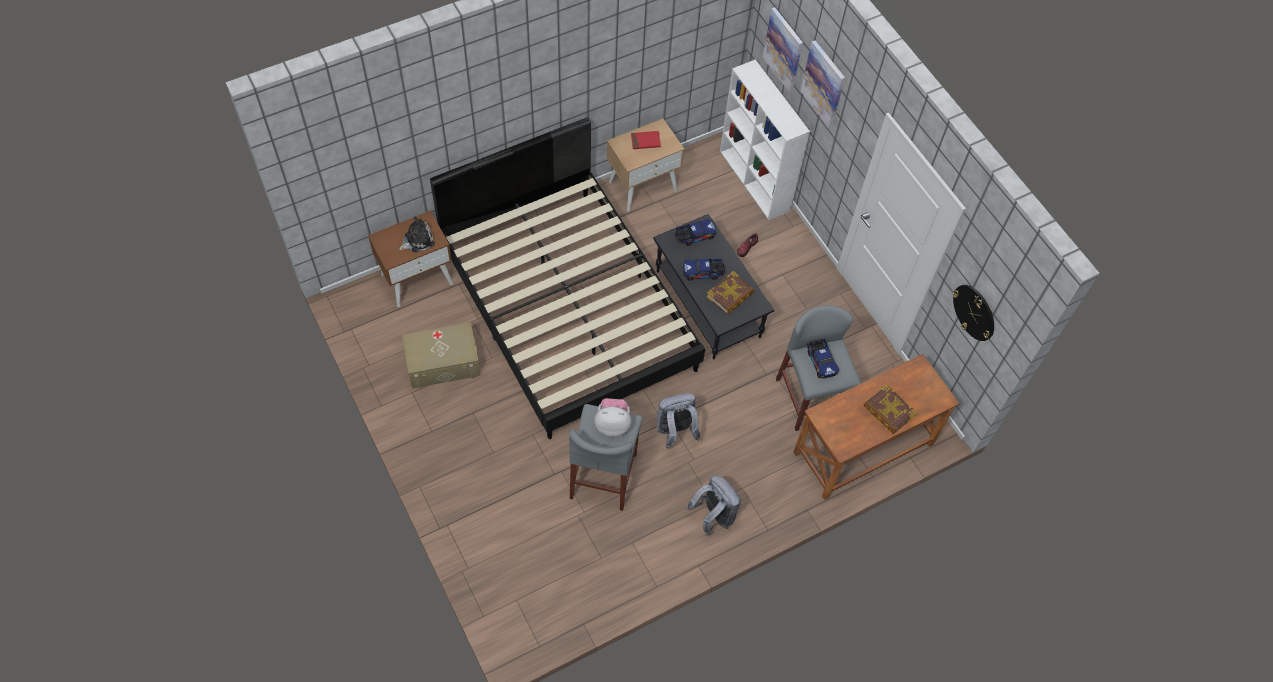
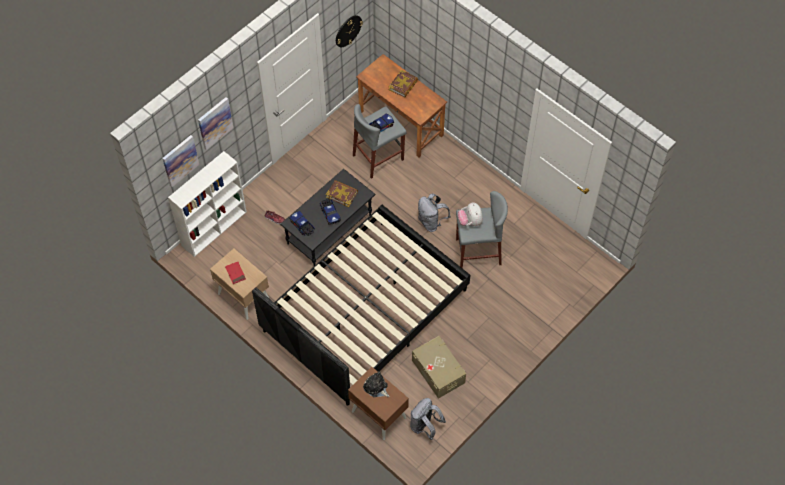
camera: 105 degrees left, 0 degrees up
grey backpack [686,476,741,536] -> grey backpack moved to [410,398,446,440]

